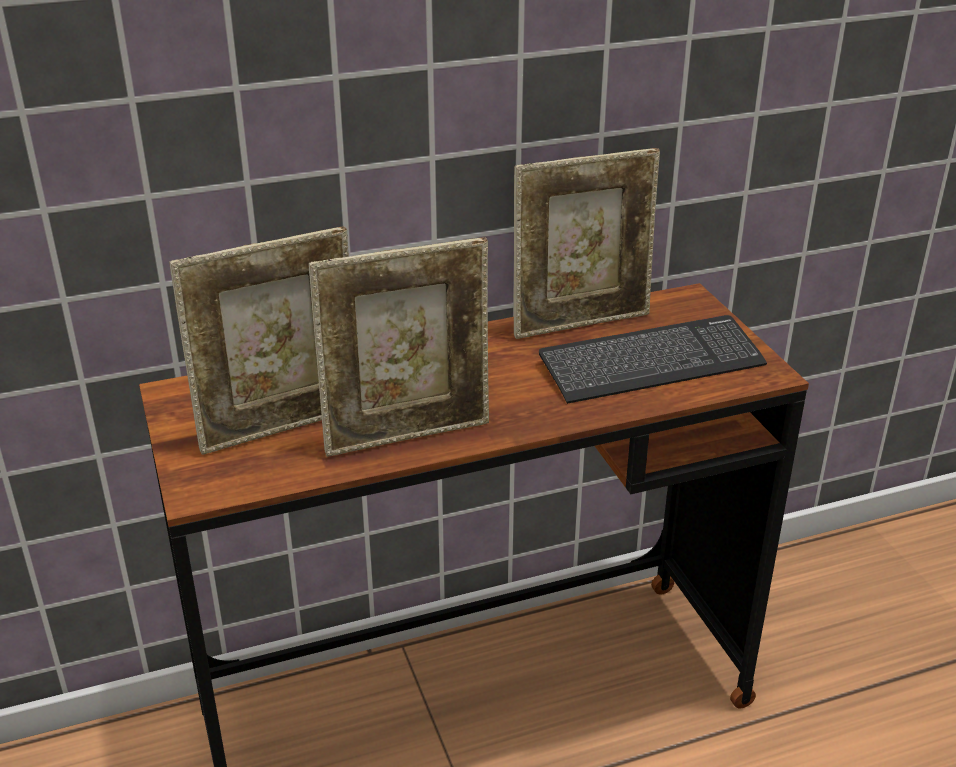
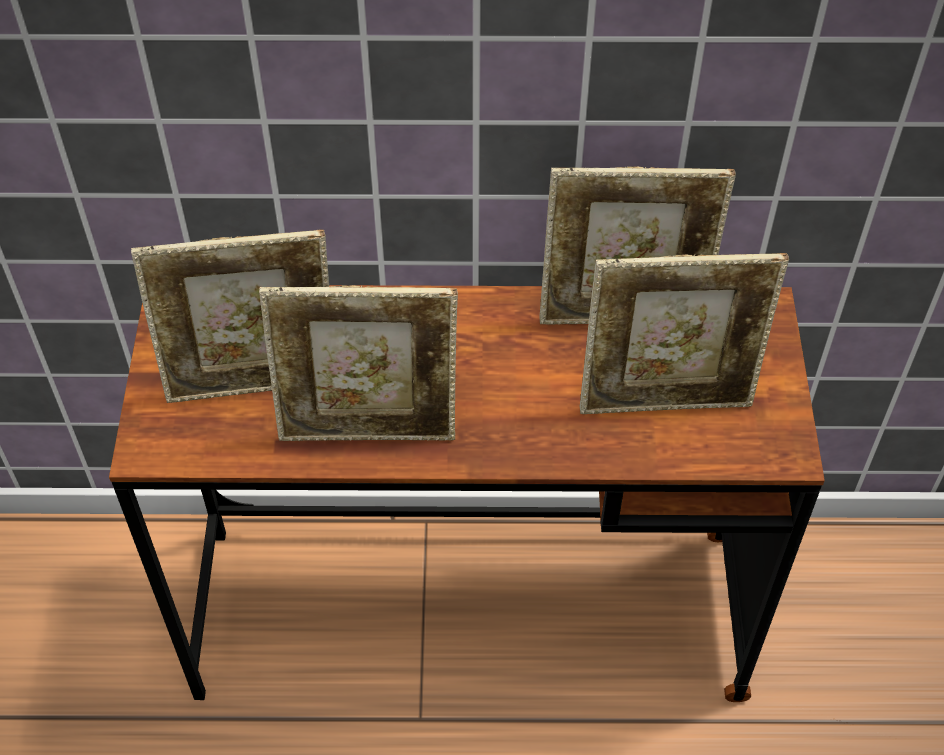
camera: 20 degrees right, 20 degrees up
keyboard [539,315,767,404] -> picture frame [580,253,789,414]

